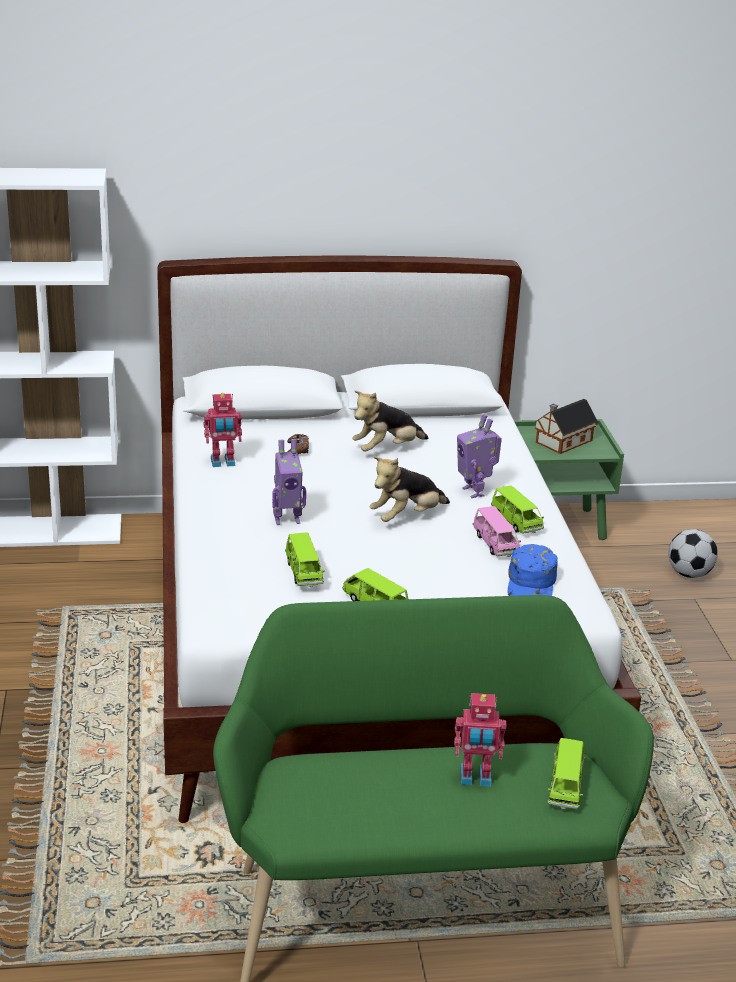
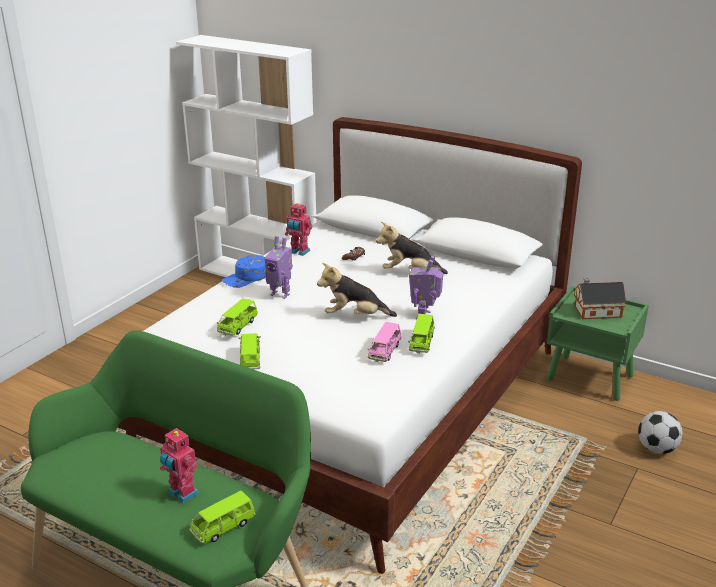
camera: 40 degrees right, 0 degrees up
blue cap [508,544,558,596] -> blue cap moved to [222,255,266,288]

